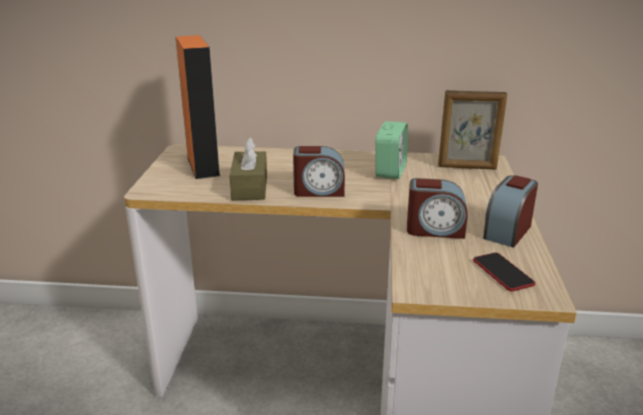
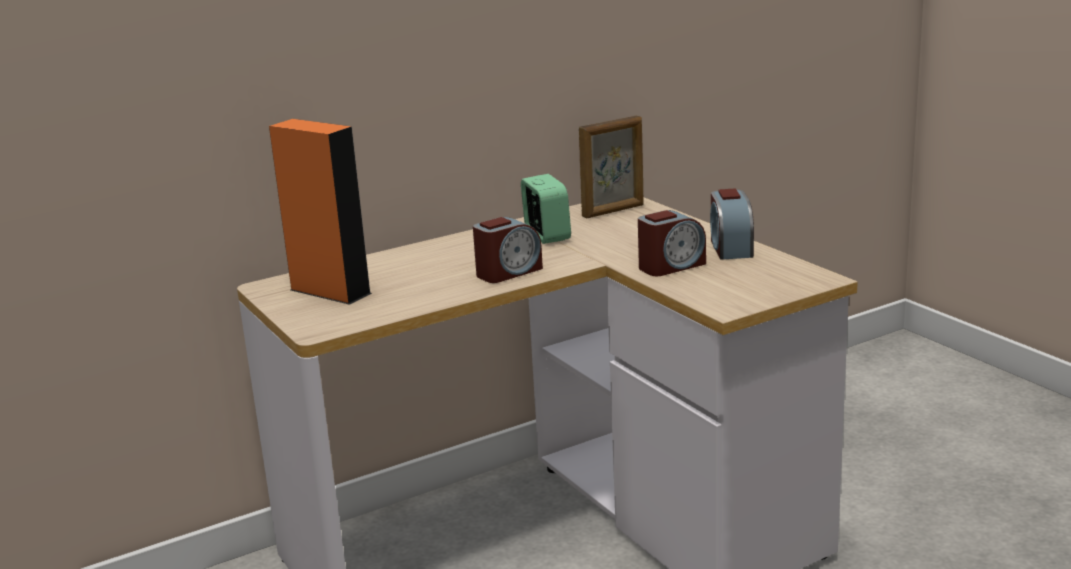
camera: 35 degrees left, 5 degrees down
brown tissue box [230,138,267,200] -> none
phone [473,253,535,291] -> none

